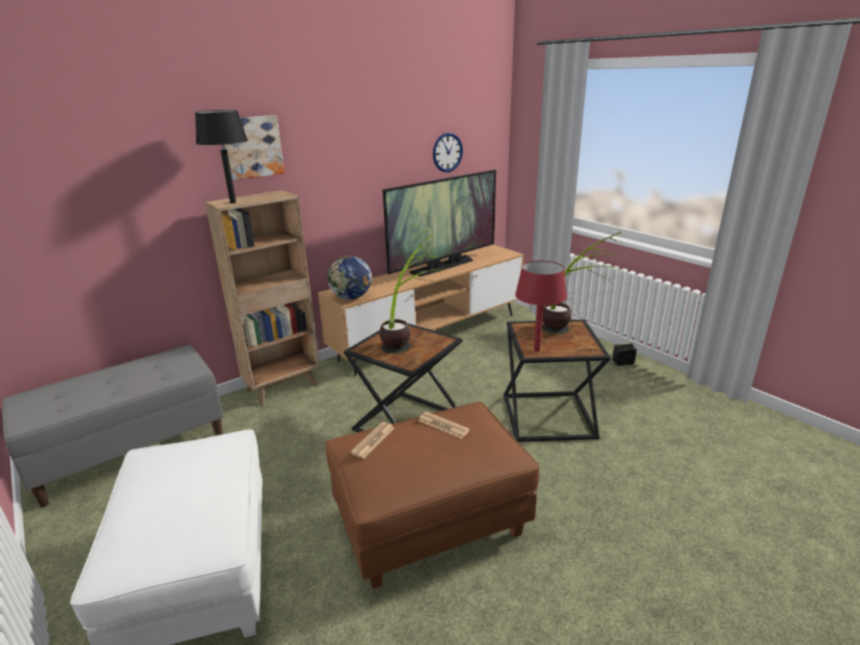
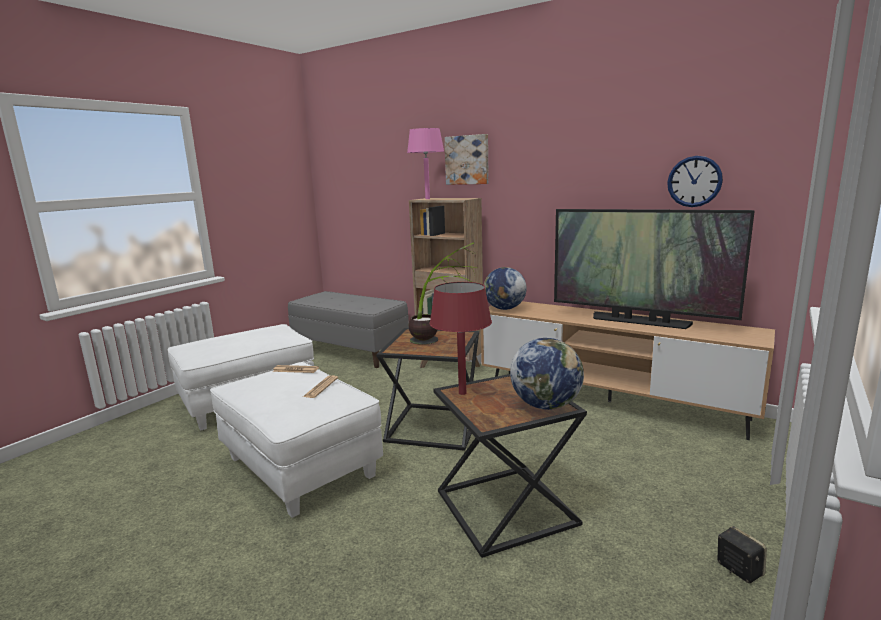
camera: 70 degrees right, 10 degrees down
black table lamp [195,110,248,203] -> pink table lamp [407,128,444,199]
brown ottoman [325,401,540,589] -> white ottoman [210,362,383,518]
potted plant [542,232,624,334] -> globe [510,338,584,410]

